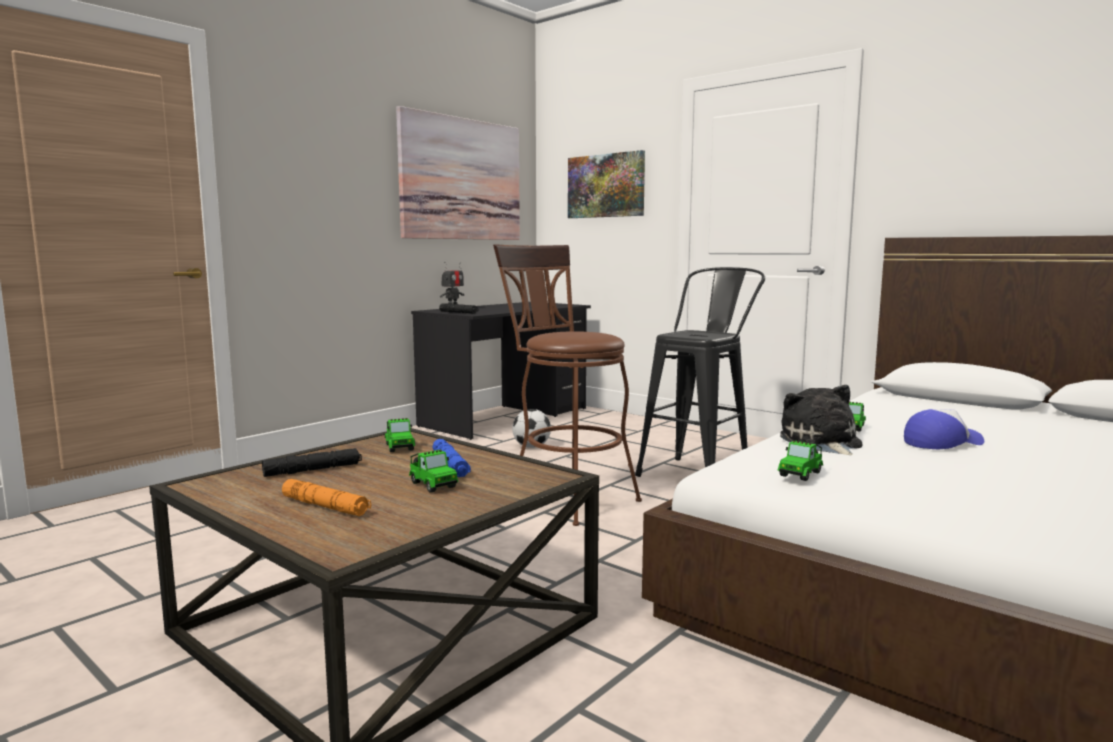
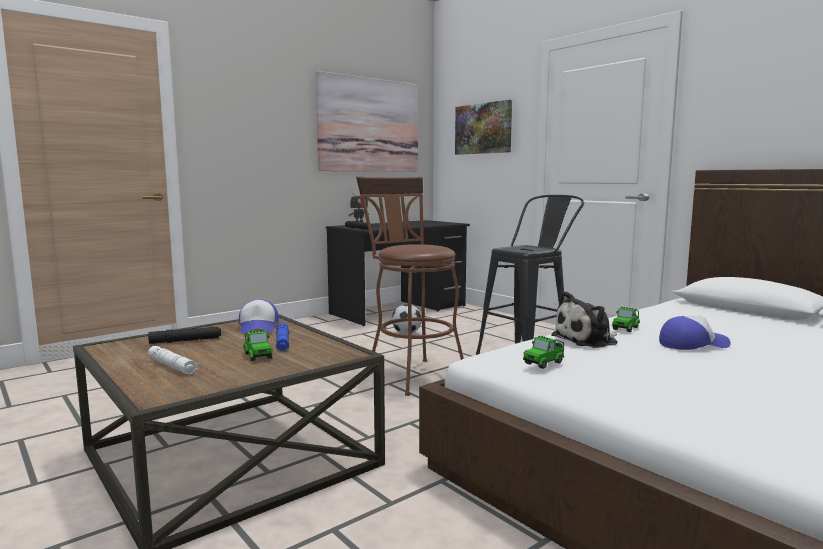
camera: 10 degrees right, 0 degrees up
orange flashlight [282,479,371,516] -> white flashlight [148,346,198,375]
toy car [385,418,415,452] -> cap [239,299,279,334]
plush toy [780,385,862,455] -> plush toy turned 120 degrees counterclockwise [551,291,618,348]

